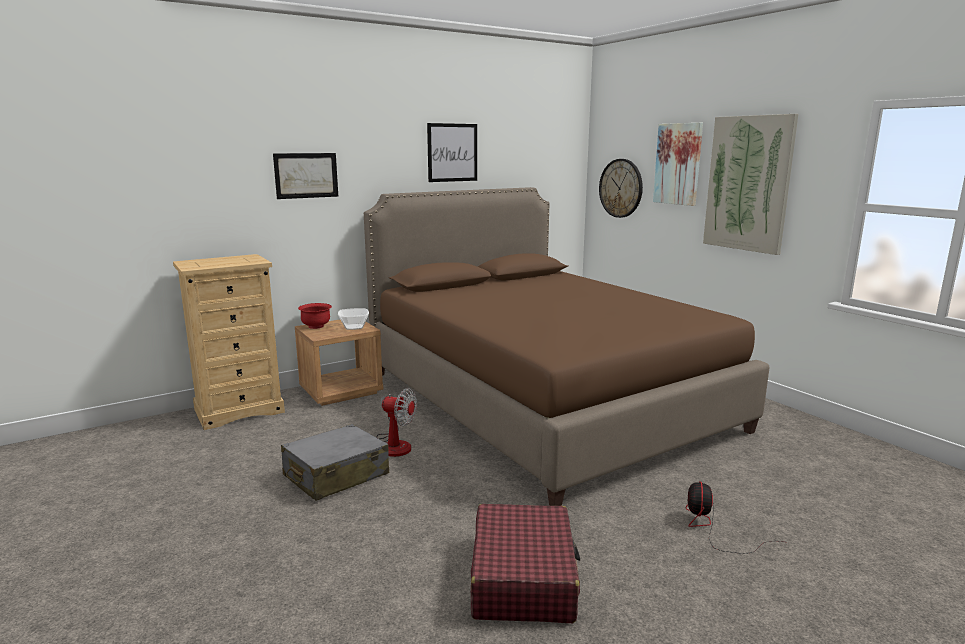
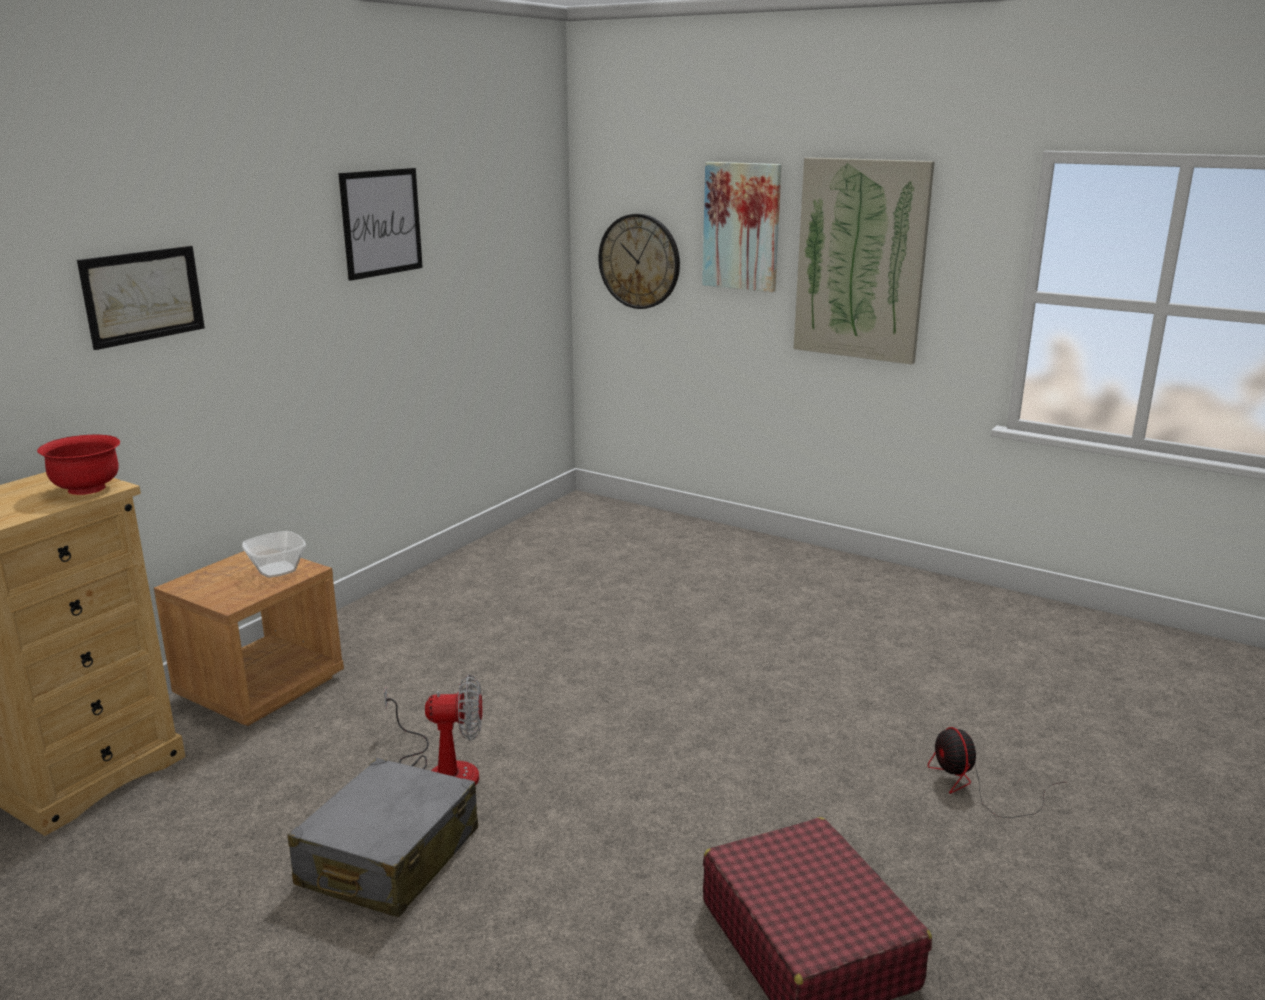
camera: 25 degrees left, 5 degrees up
red bowl [298,303,332,329] -> red bowl moved to [37,435,120,495]
brown bed [364,187,770,506] -> none

